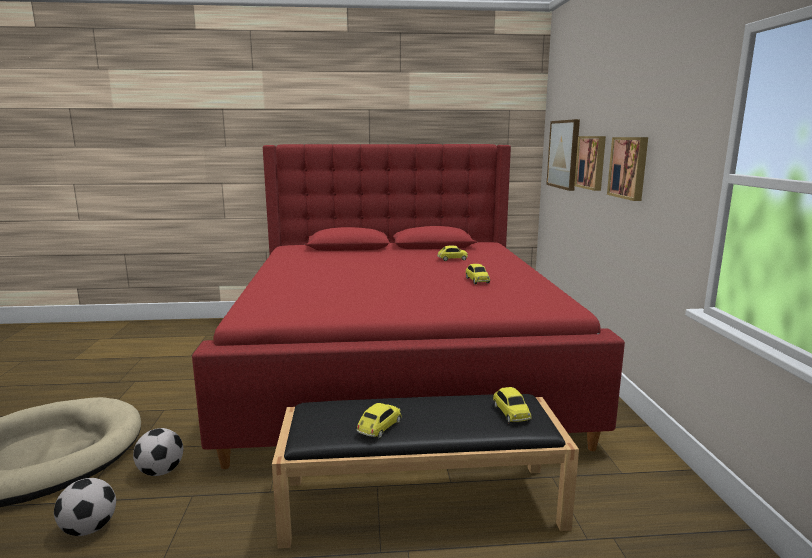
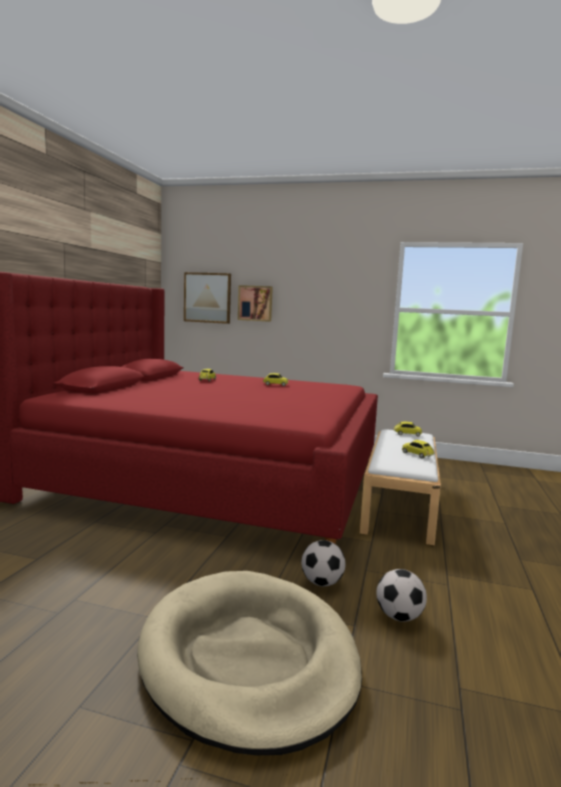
camera: 70 degrees left, 5 degrees down
black bench [271,394,579,548] -> white bench [360,429,441,545]
picture [607,137,648,201] -> none

